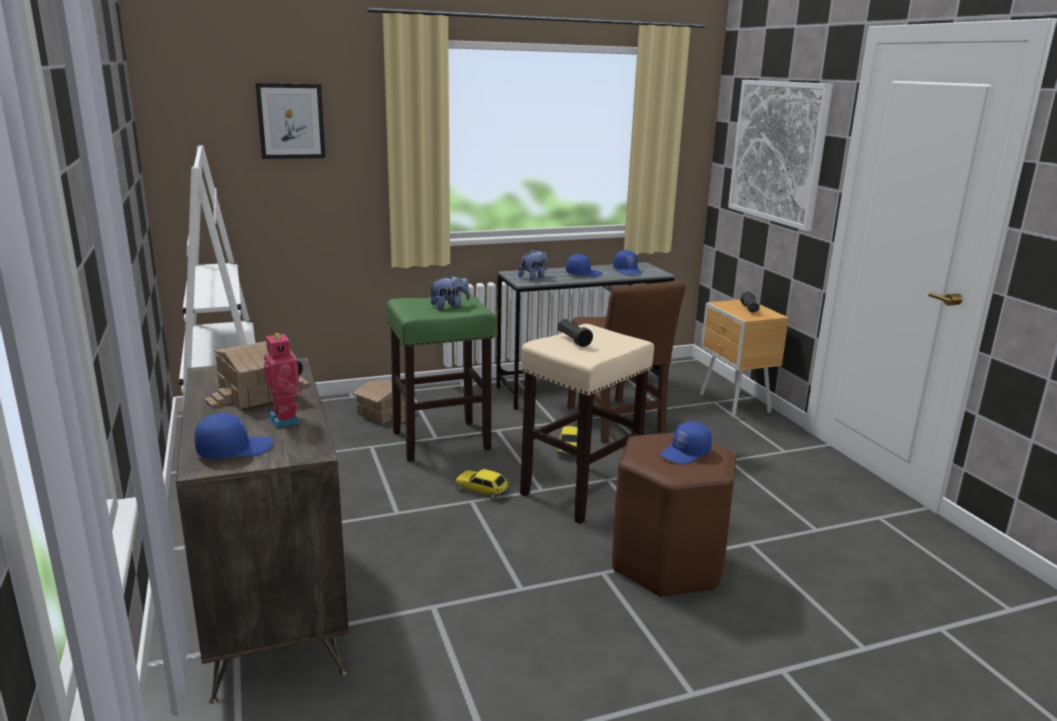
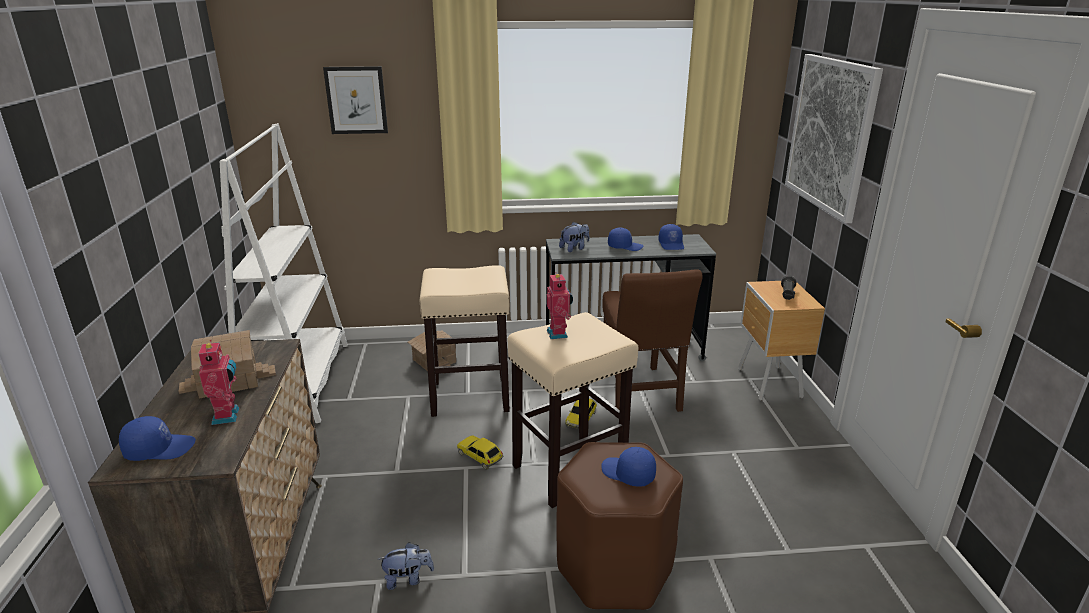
camera: 15 degrees right, 5 degrees up
green stool [387,293,496,462] -> beige stool [420,265,510,417]
plush toy [429,274,470,310] -> plush toy moved to [379,542,434,590]
black flashlight [558,319,593,347] -> toy robot [547,272,573,339]
blue cap [660,421,712,465] -> blue cap turned 60 degrees clockwise [602,447,656,487]

